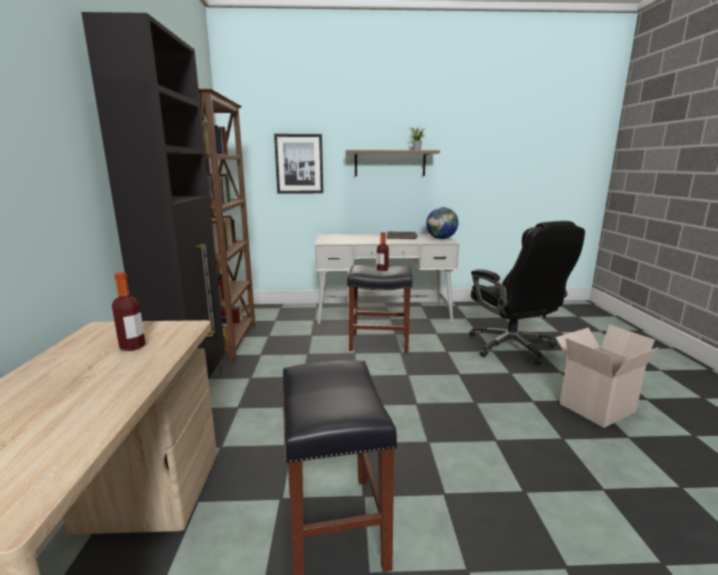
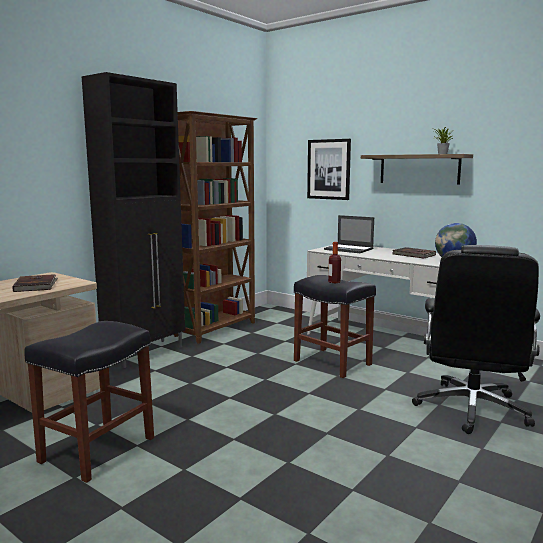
camera: 40 degrees right, 5 degrees down
bottle [112,272,146,351] -> brown book [12,274,58,292]
cardboard box [555,325,659,428] -> none
none -> laptop [324,215,374,253]

